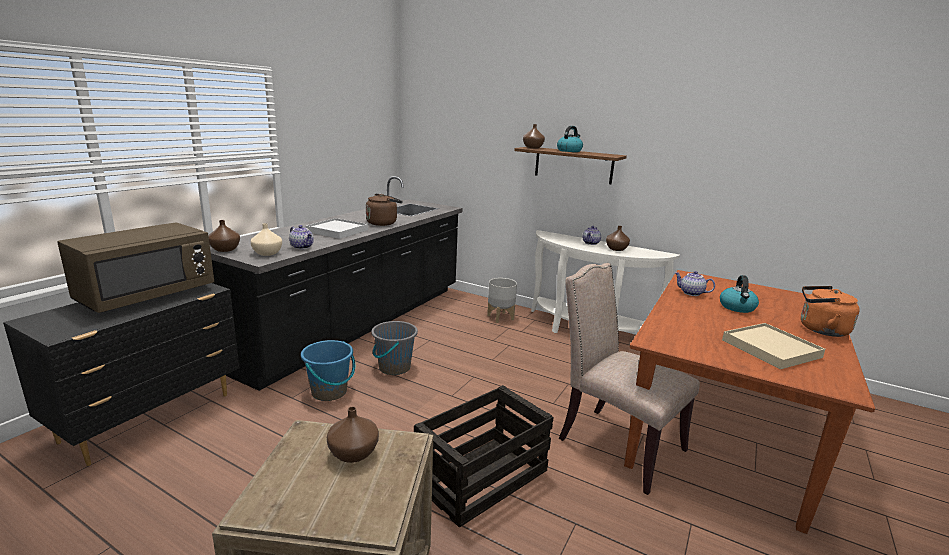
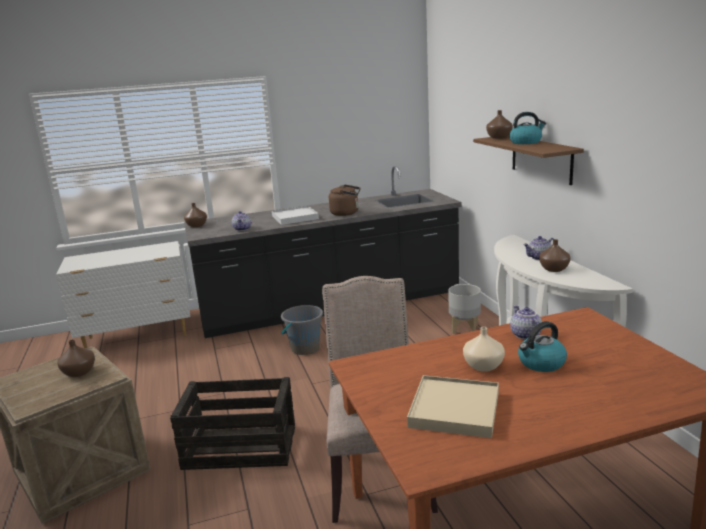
camera: 45 degrees right, 0 degrees up
black dresser [3,283,240,466] -> white dresser [56,241,190,348]
brown microwave [57,222,214,313] -> none
beige vase [251,223,282,256] -> beige vase moved to [463,327,505,372]
blue bucket [301,340,355,401] -> none
orange kettle [801,286,860,337] -> none

